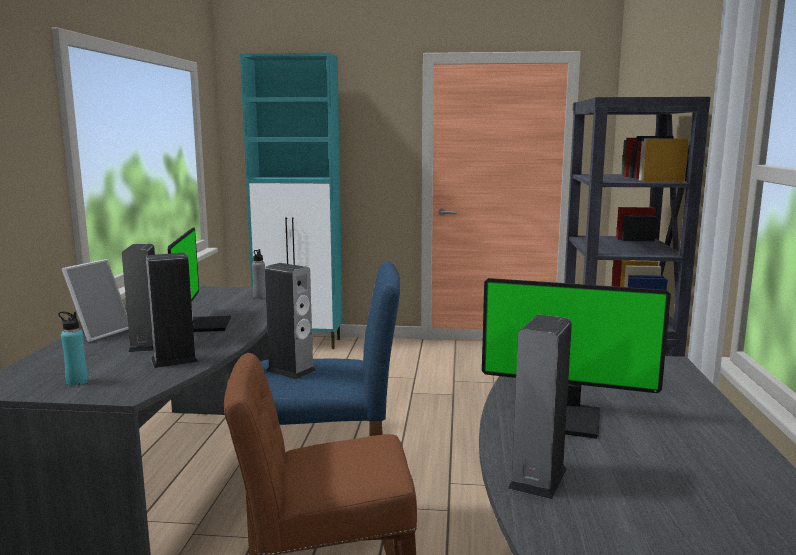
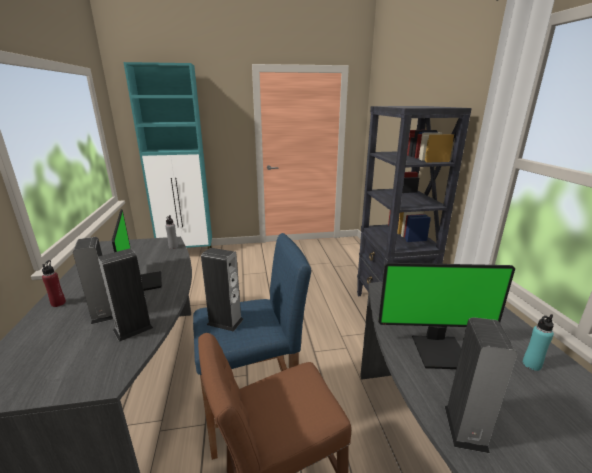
camera: 15 degrees left, 10 degrees up
turquoise bottle [58,311,88,386] -> turquoise bottle moved to [523,314,554,371]
picture frame [62,259,129,342] -> red bottle [42,260,66,307]

